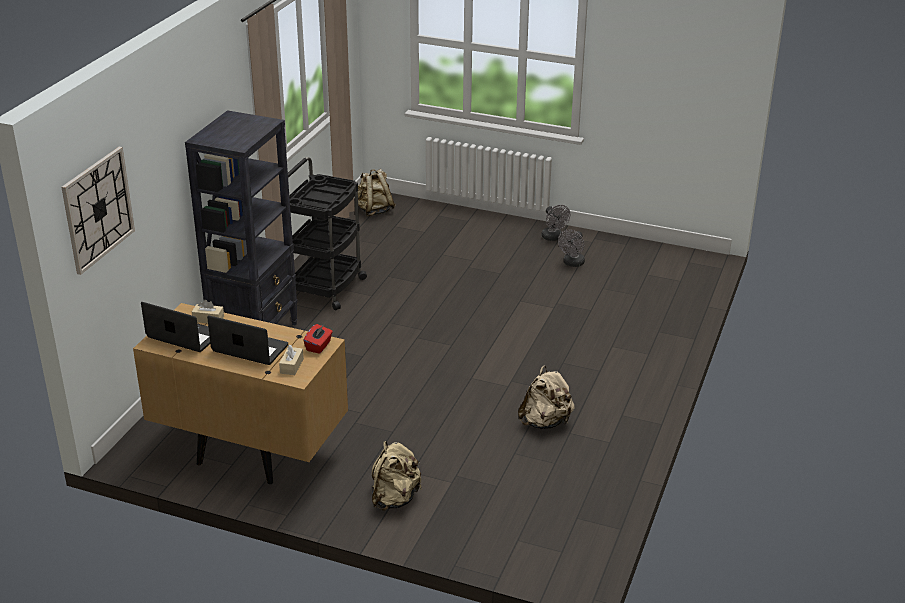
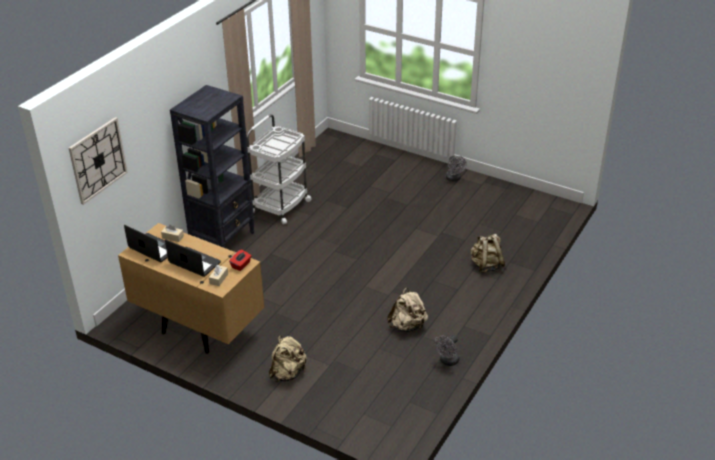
camera: 10 degrees right, 5 degrees up
black cart [288,157,367,310] -> white cart [246,114,311,225]
beige backpack [358,169,396,216] -> beige backpack moved to [471,234,505,273]
grey fan [558,230,585,267] -> grey fan moved to [434,335,460,366]

